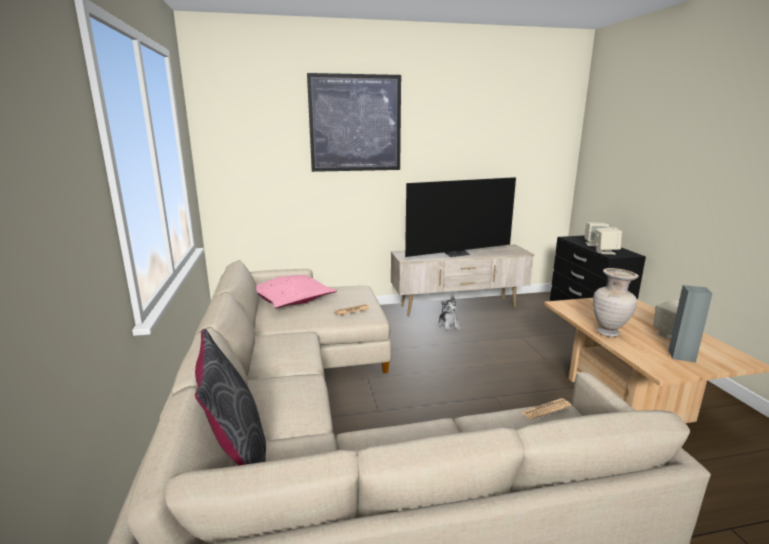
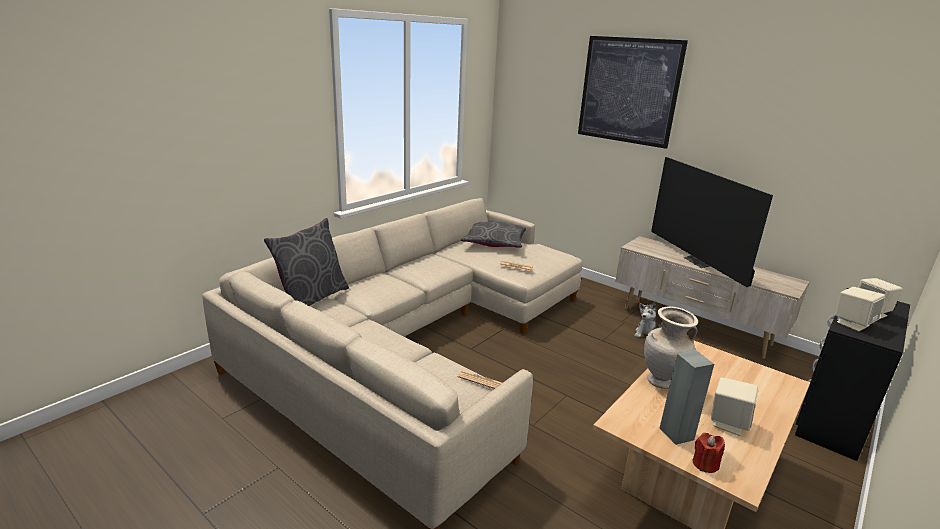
camera: 50 degrees right, 5 degrees up
pink pillow [256,275,337,308] -> grey pillow [461,221,526,248]
television [405,177,516,257] -> television turned 45 degrees clockwise [651,157,773,287]
none -> red candle [693,433,725,473]

